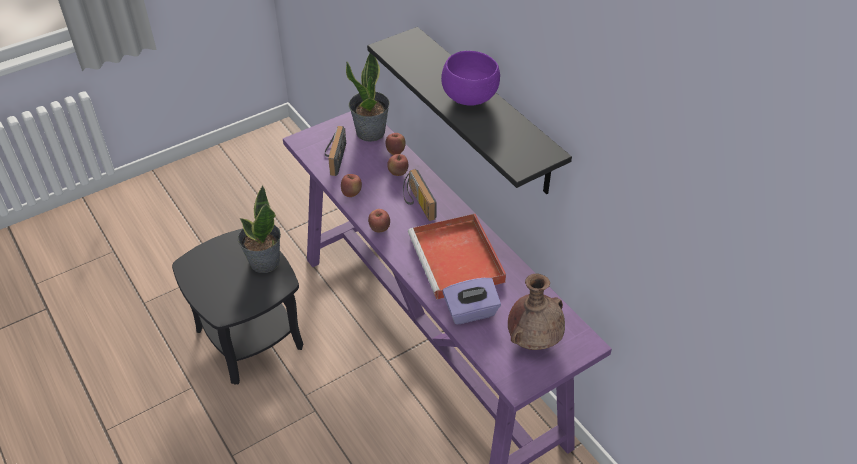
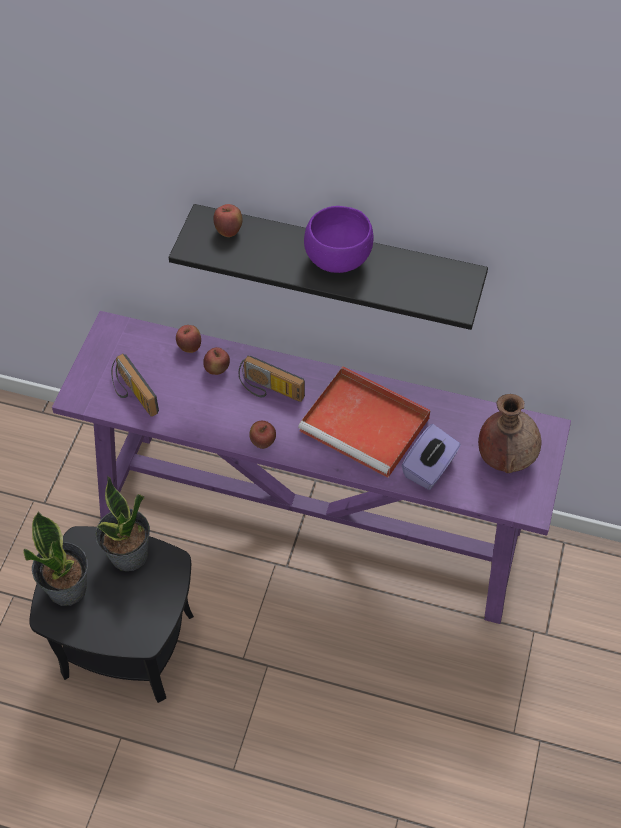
camera: 40 degrees left, 10 degrees up
apple [341,174,362,197] -> apple moved to [213,204,243,237]
potted plant [346,53,390,142] -> potted plant moved to [23,512,88,606]

